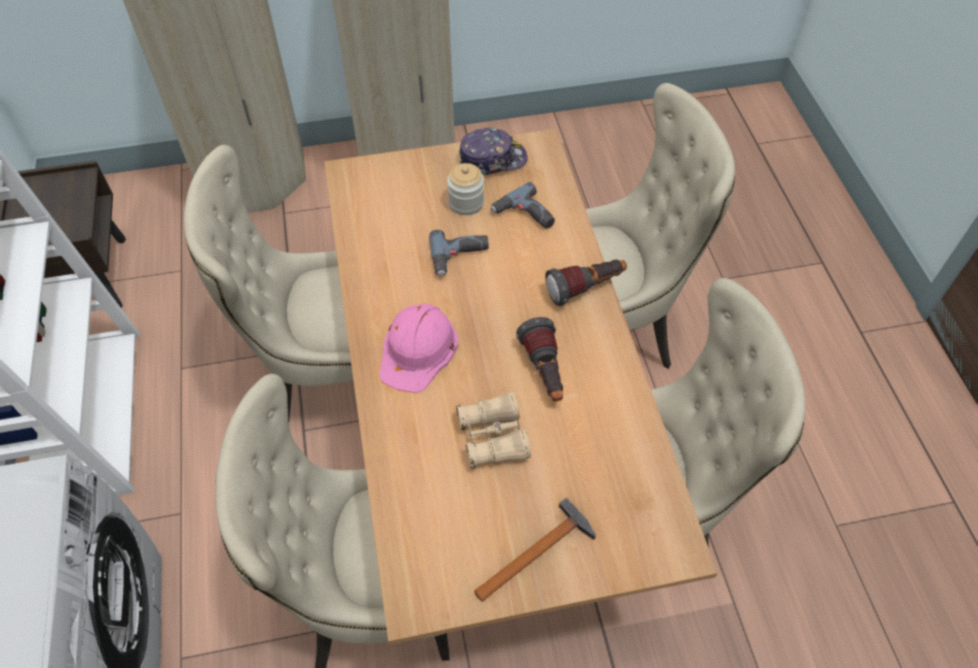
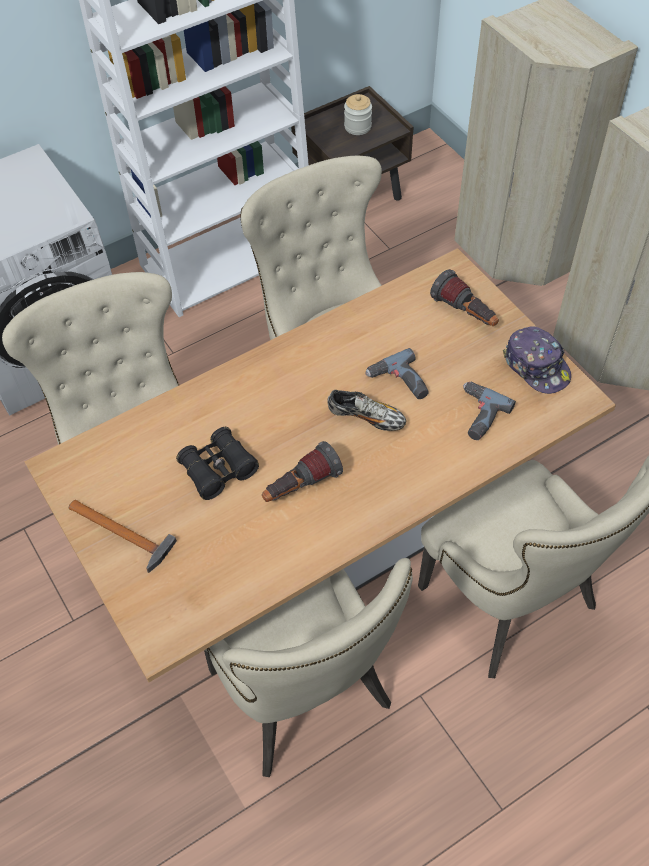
camera: 70 degrees right, 0 degrees up
pink hard hat [379,303,458,393] -> none
jar [447,163,484,215] -> jar moved to [344,94,372,135]
beige binoculars [456,392,531,469] -> black binoculars [176,427,259,500]
flashlight [545,260,627,306] -> flashlight moved to [430,269,499,326]
none -> shoe [327,390,406,431]

